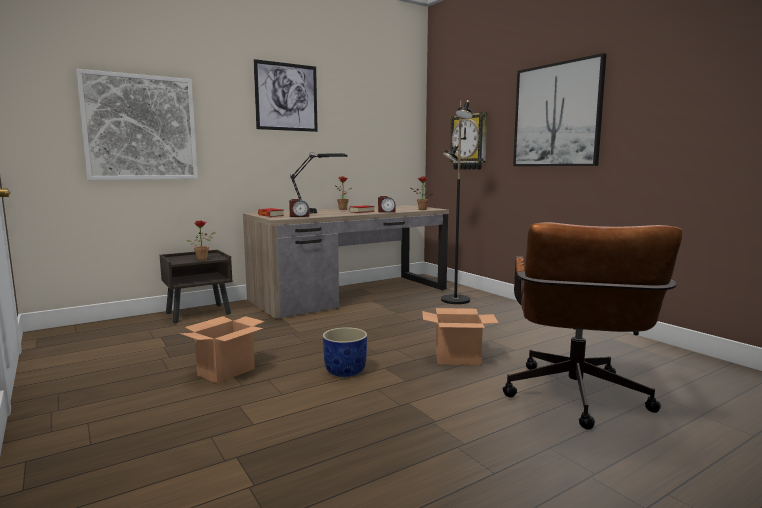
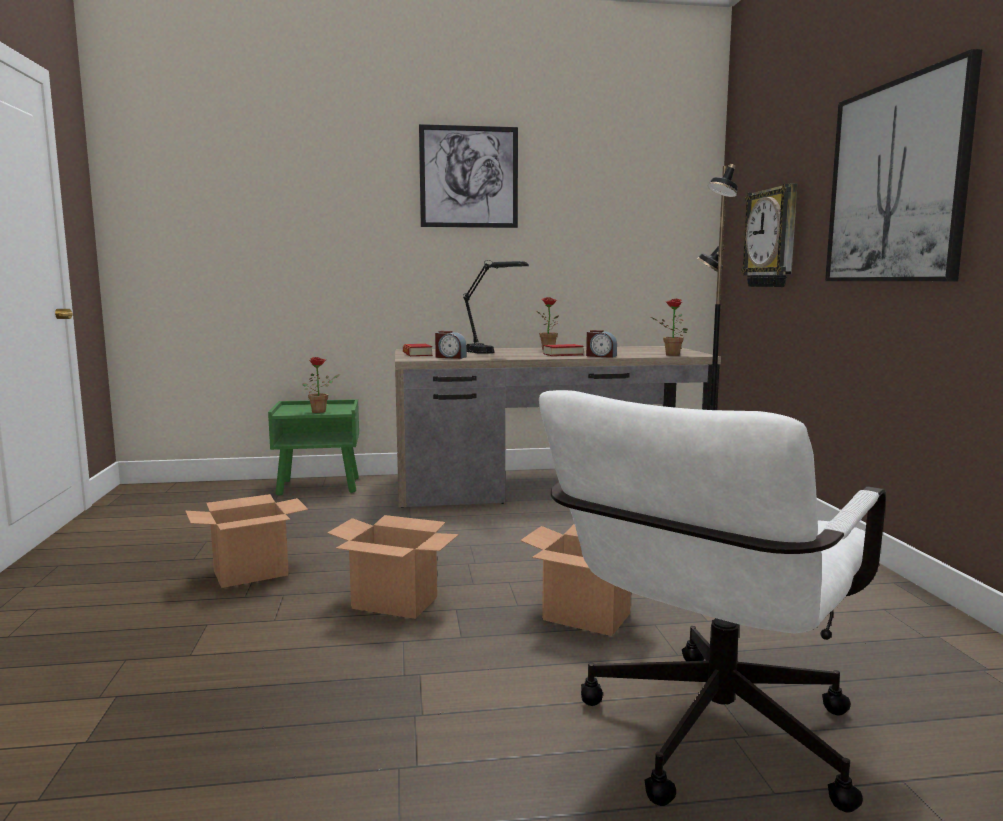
camera: 25 degrees right, 0 degrees up
picture [76,69,198,180] -> none
brown nightstand [160,250,232,323] -> green nightstand [268,399,359,496]
blue planter [323,327,367,377] -> cardboard box [327,515,459,619]
brown office chair [503,222,683,430] -> white office chair [539,390,886,813]

